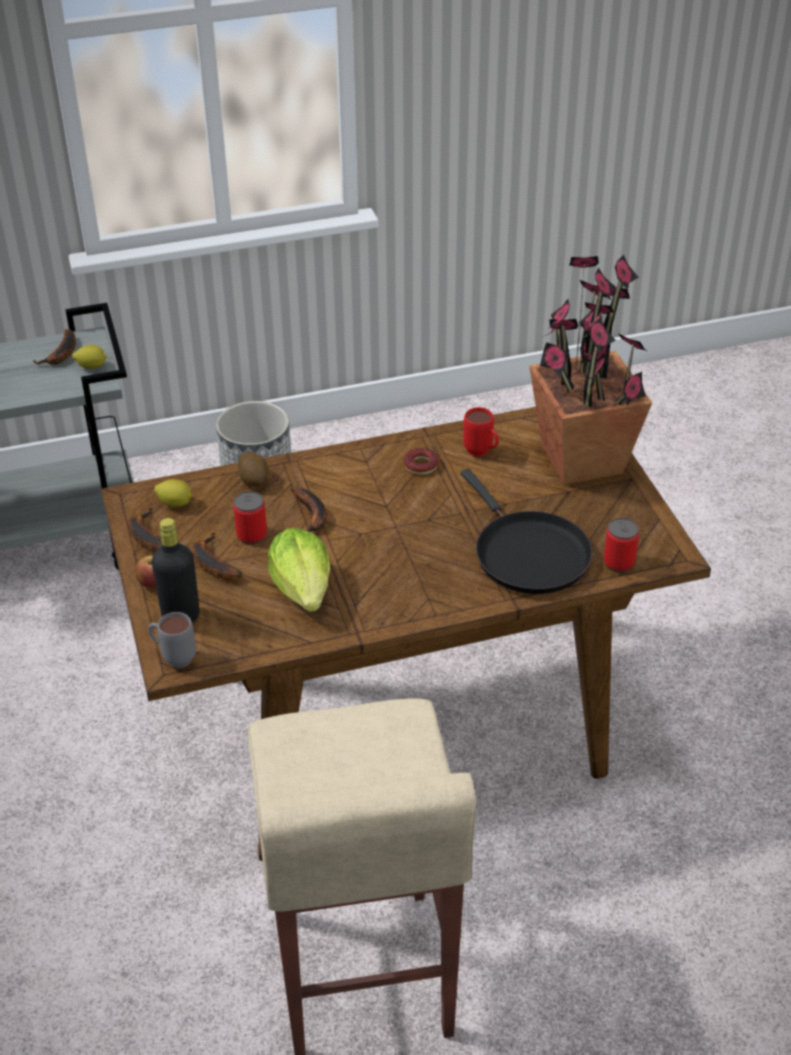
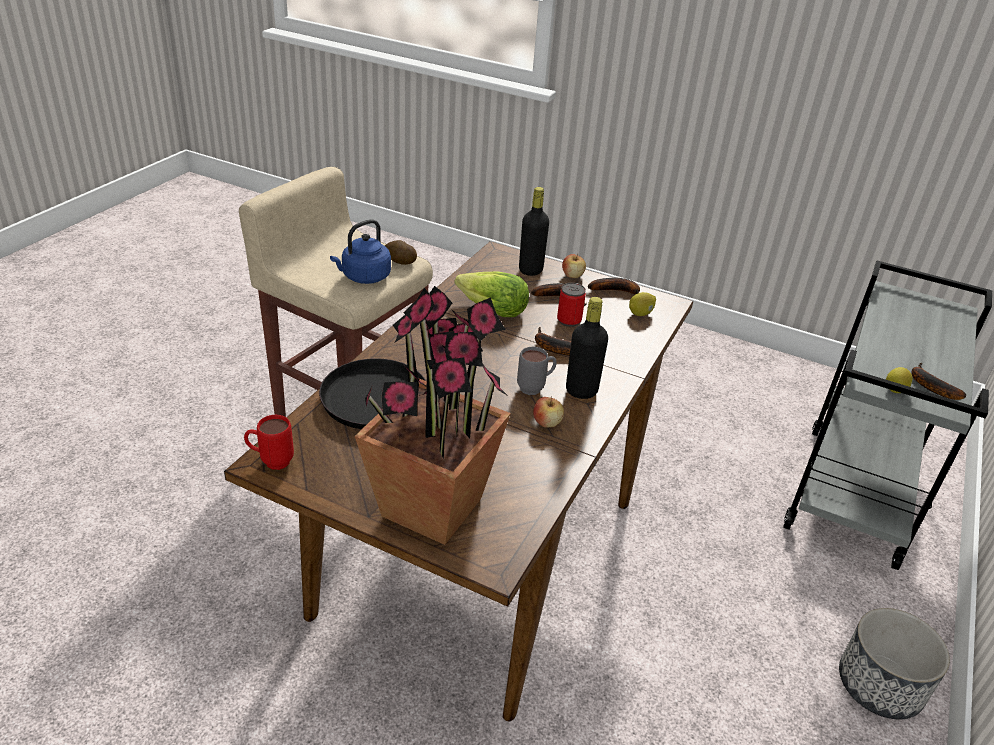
camera: 130 degrees right, 5 degrees down
grey mug [148,612,196,668] -> grey mug moved to [517,347,557,395]
potato [238,451,268,487] -> potato moved to [385,240,417,265]
donut [404,448,439,475] -> apple [533,396,564,428]
red mug [463,407,499,457] -> red mug moved to [244,415,294,470]
can [604,518,639,572] -> none
none -> blue kettle [330,219,391,284]
none -> black bottle [566,297,608,399]

